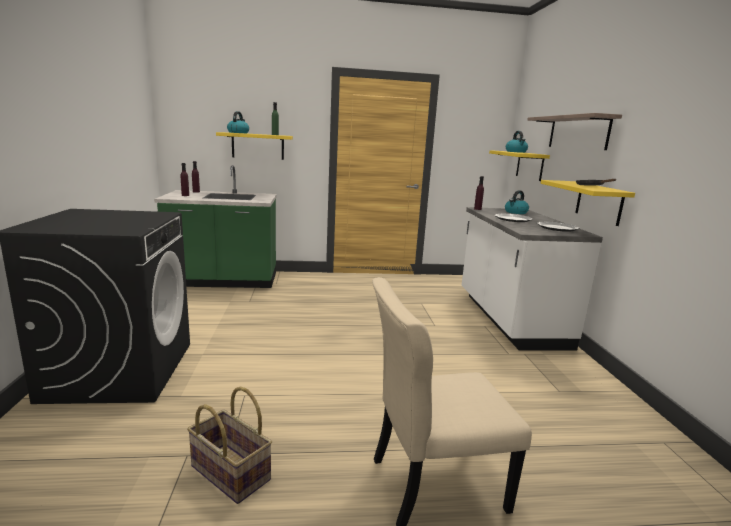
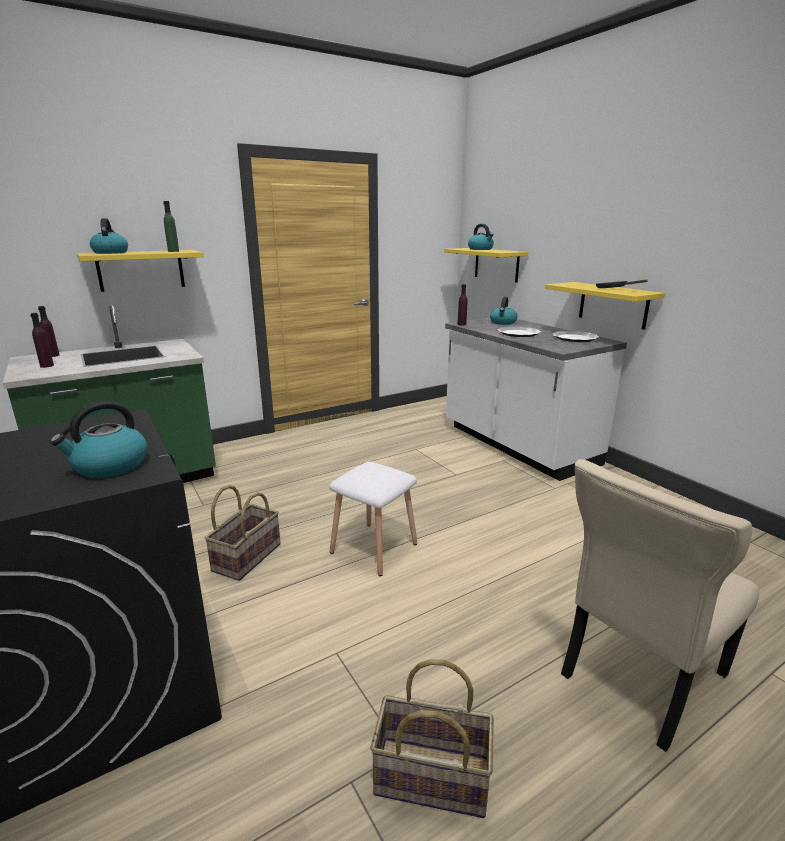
camera: 25 degrees left, 5 degrees up
shelf [527,113,622,150] -> none
none -> kettle [50,401,147,478]
none -> basket [204,485,281,581]
none -> white stool [329,462,417,576]

